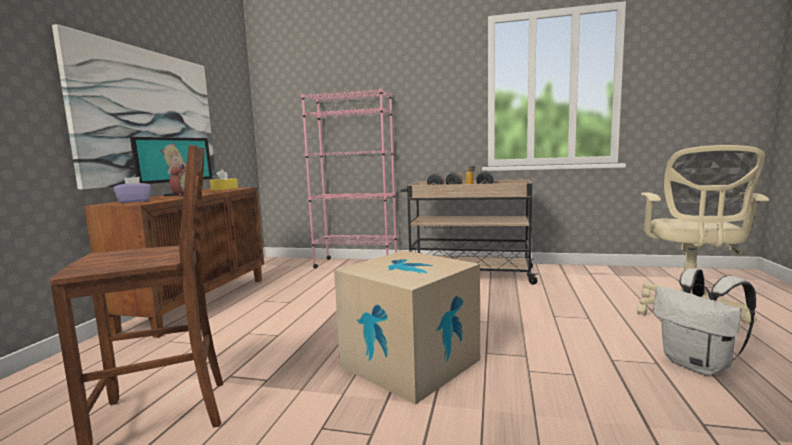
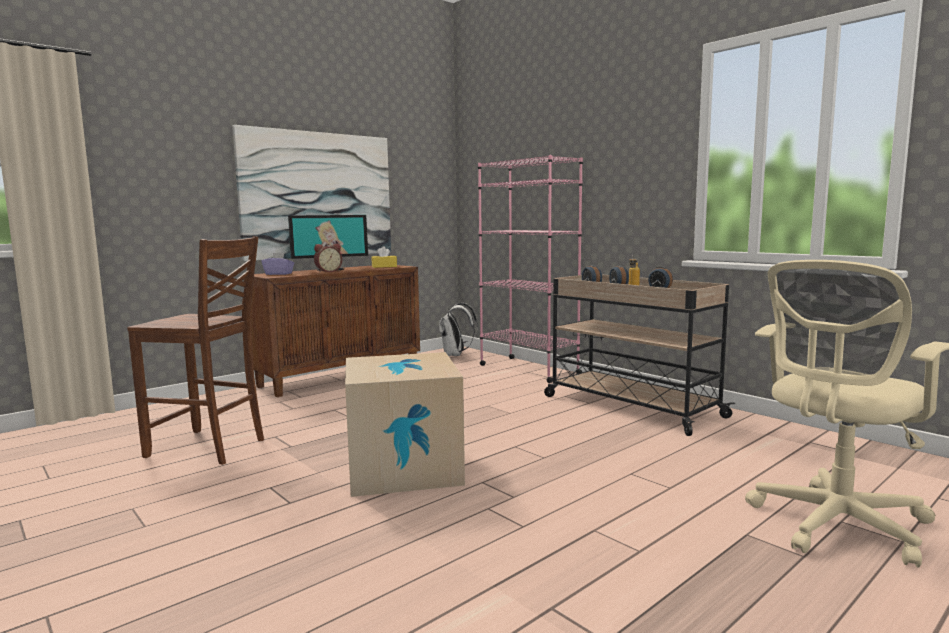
camera: 35 degrees right, 0 degrees up
white backpack [653,268,756,376] -> white backpack moved to [439,303,478,356]

